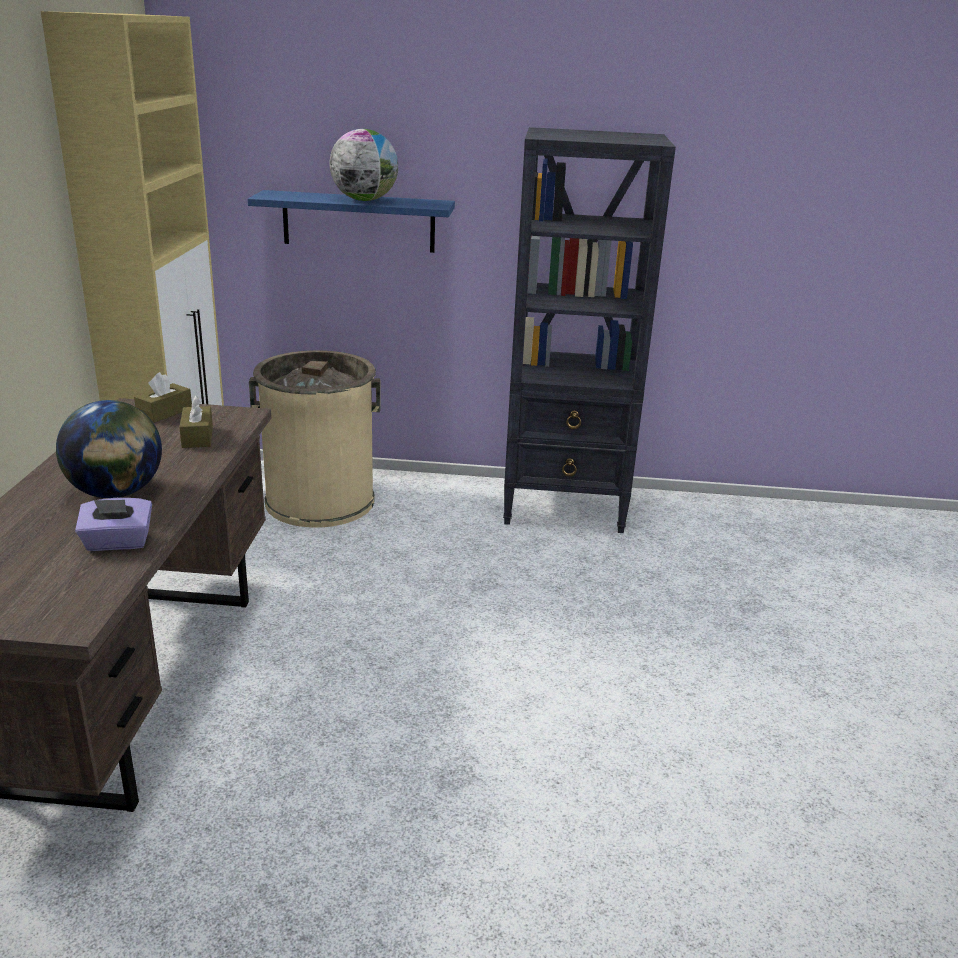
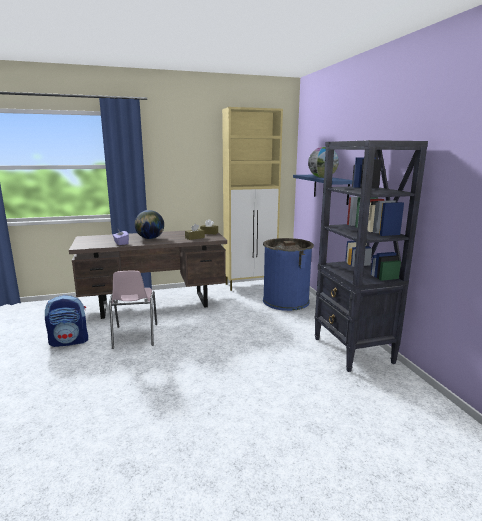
camera: 70 degrees right, 10 degrees down
beige trash can [249,350,381,527] -> blue trash can [263,238,314,311]
none -> backpack [45,295,88,347]
none -> pink chair [109,271,157,349]

